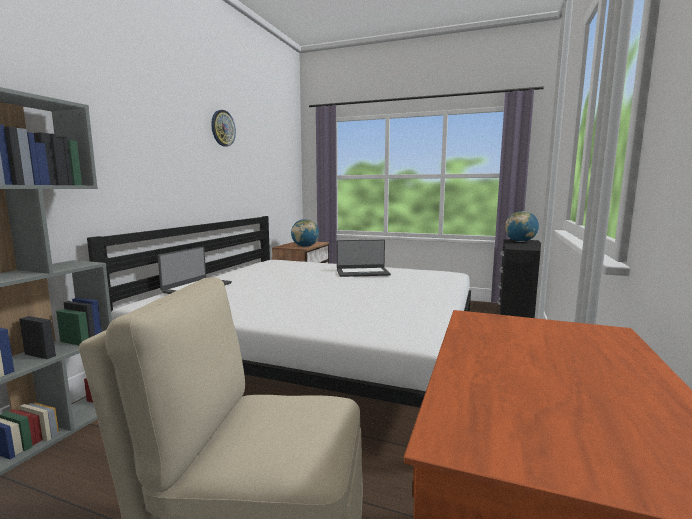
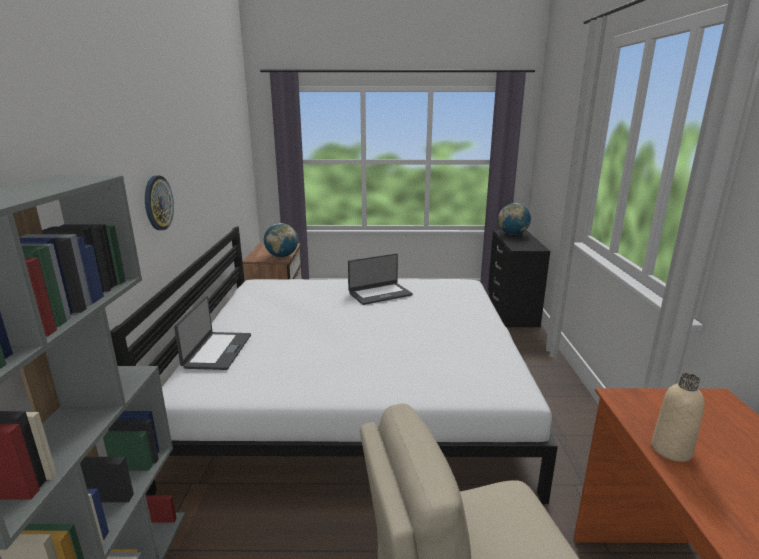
camera: 20 degrees left, 10 degrees up
wall clock [211,110,236,147] -> wall clock moved to [145,176,174,230]
none -> beige bottle [651,373,704,462]

